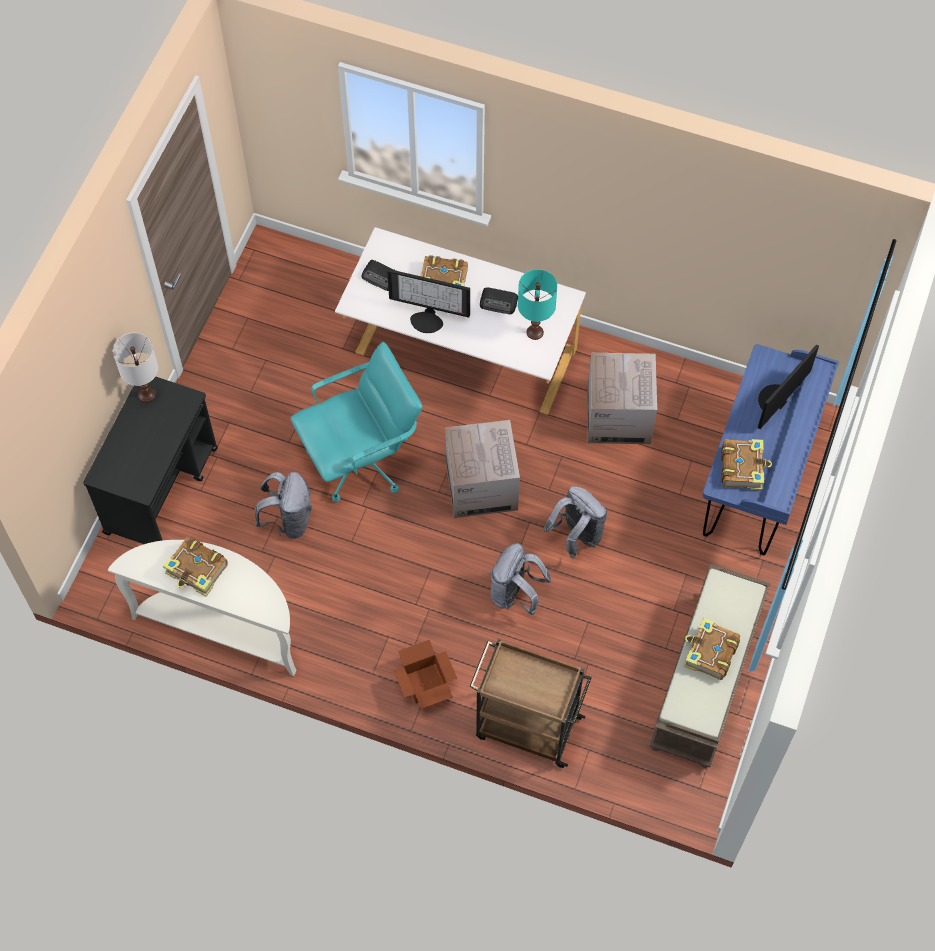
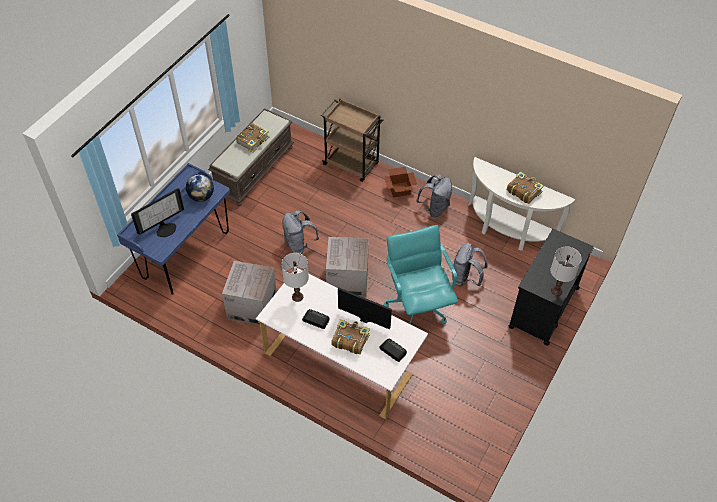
camera: 170 degrees left, 10 degrees down
turquoise office chair [290,342,422,503] -> turquoise office chair turned 90 degrees clockwise [383,225,458,325]
grey backpack [490,544,551,615] -> grey backpack moved to [416,174,452,217]
turquoise table lamp [518,269,557,340] -> white table lamp [282,253,309,302]
book [721,439,772,491] -> globe [186,174,214,202]

